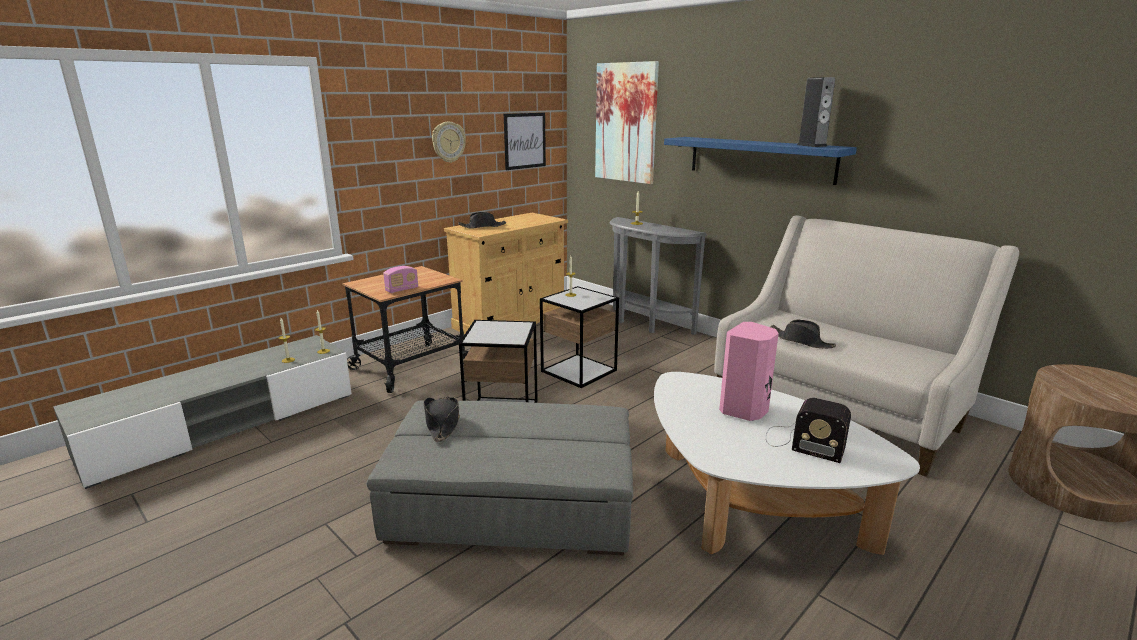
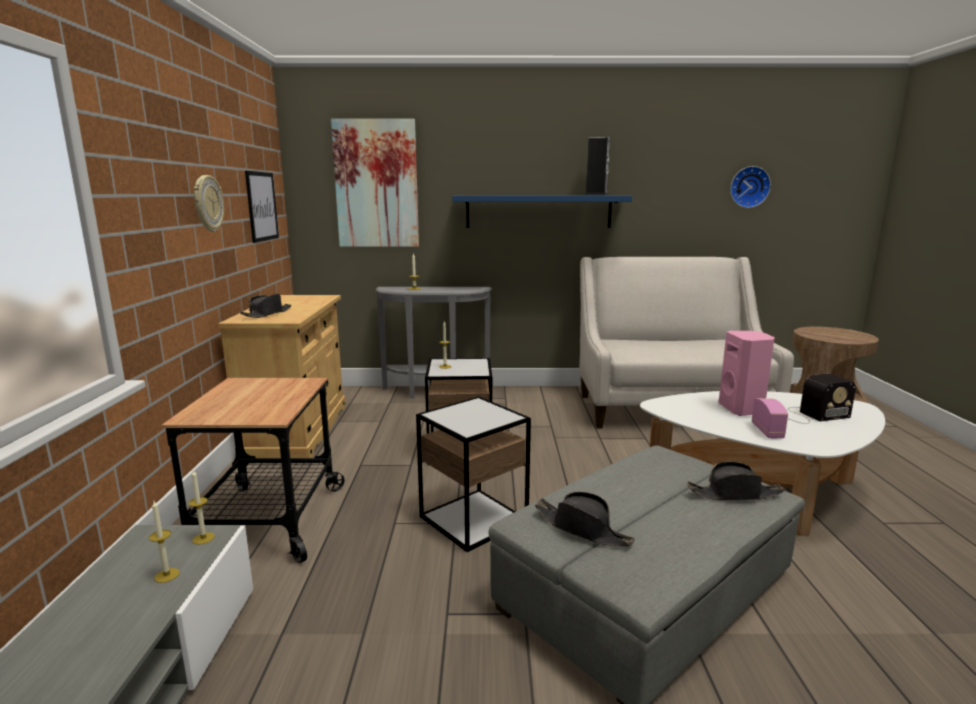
camera: 45 degrees left, 5 degrees down
radio [383,266,418,293] -> radio moved to [752,398,788,439]
black hat [771,320,836,348] -> black hat moved to [687,461,784,501]
none -> wall clock [730,166,771,208]

